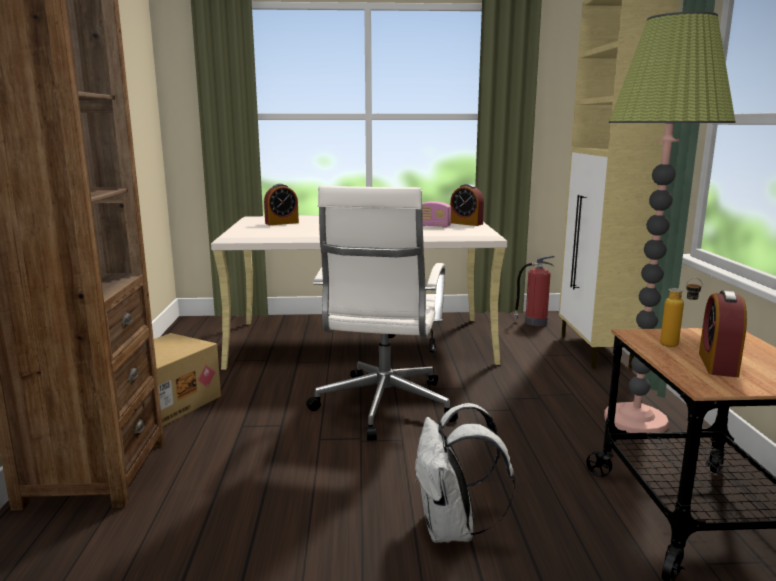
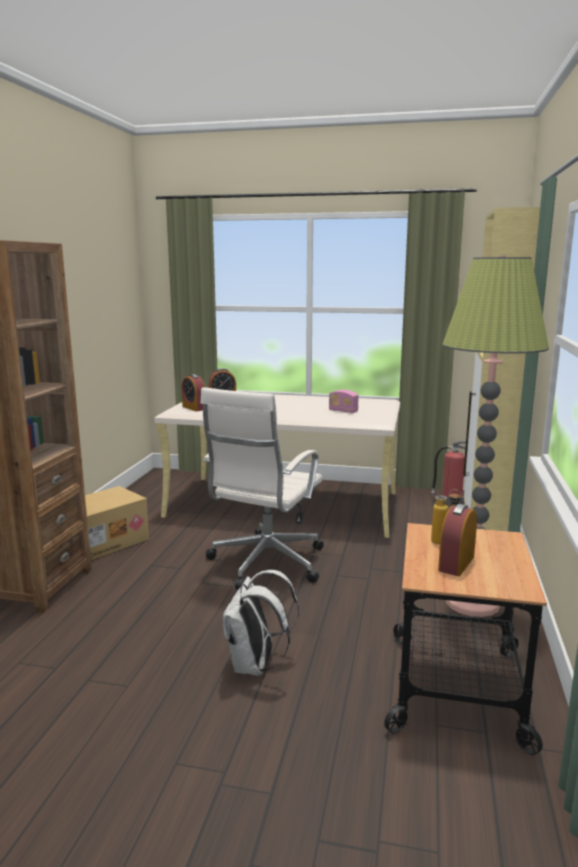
camera: 15 degrees right, 0 degrees up
alarm clock [450,184,484,226] -> alarm clock moved to [182,374,205,411]

